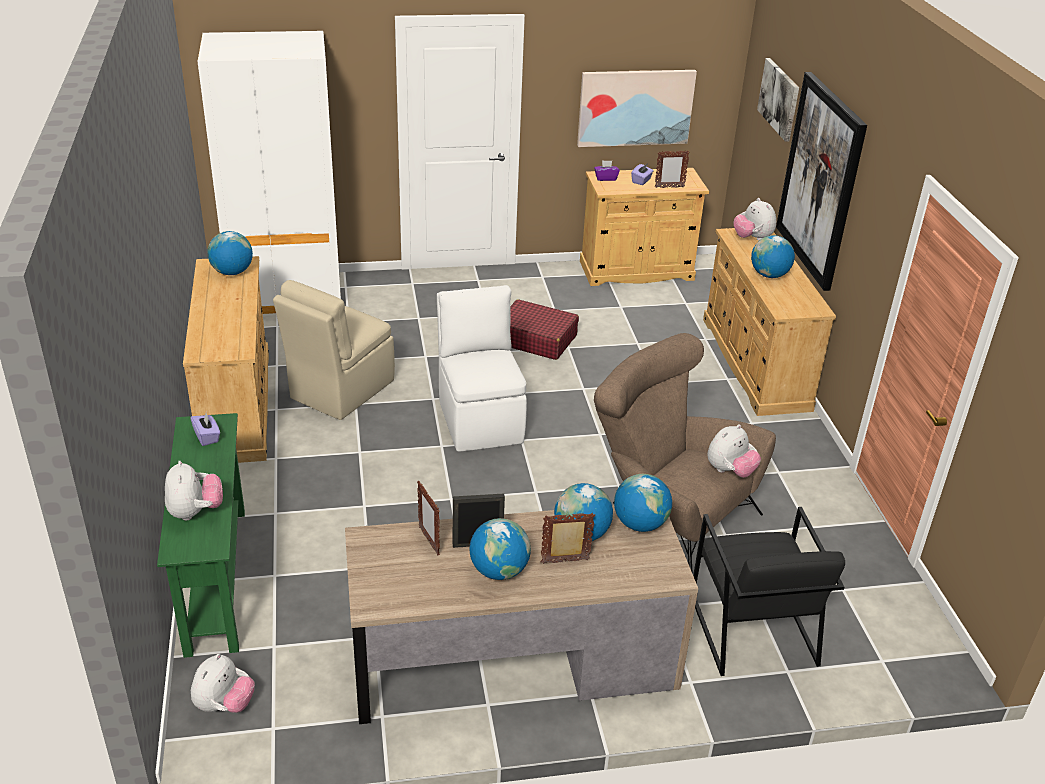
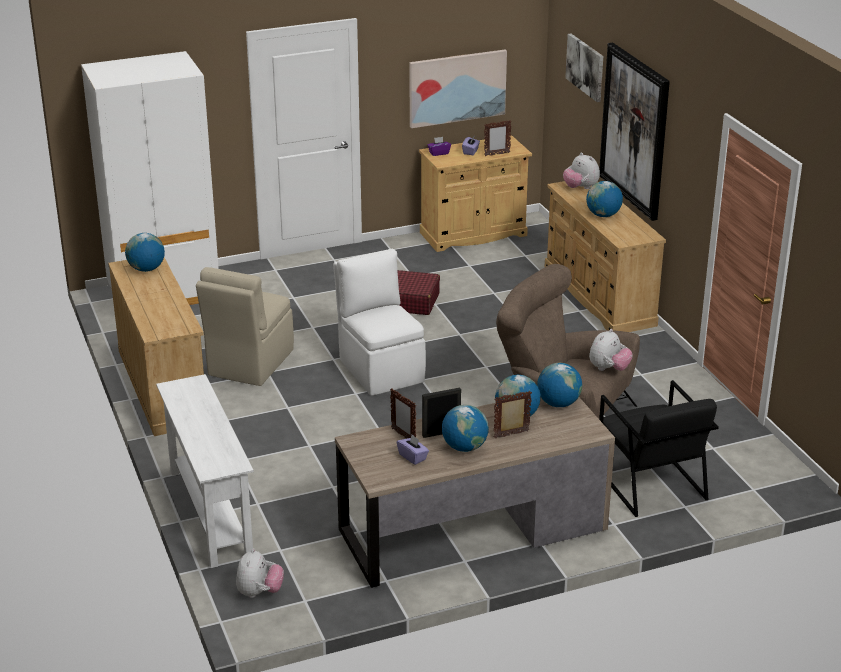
camera: 10 degrees left, 5 degrees down
green console table [157,413,245,658] -> white console table [156,374,254,568]
plush toy [165,461,223,521] -> none
purple tissue box [190,414,220,446] -> purple tissue box moved to [397,435,429,465]

